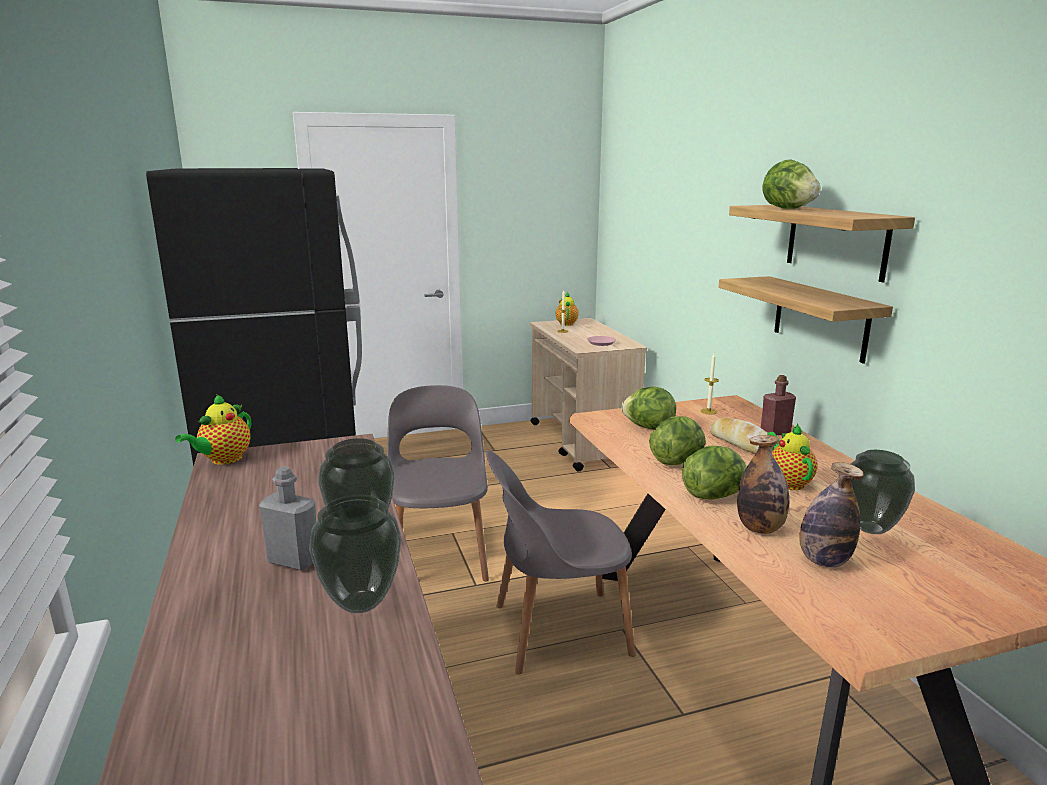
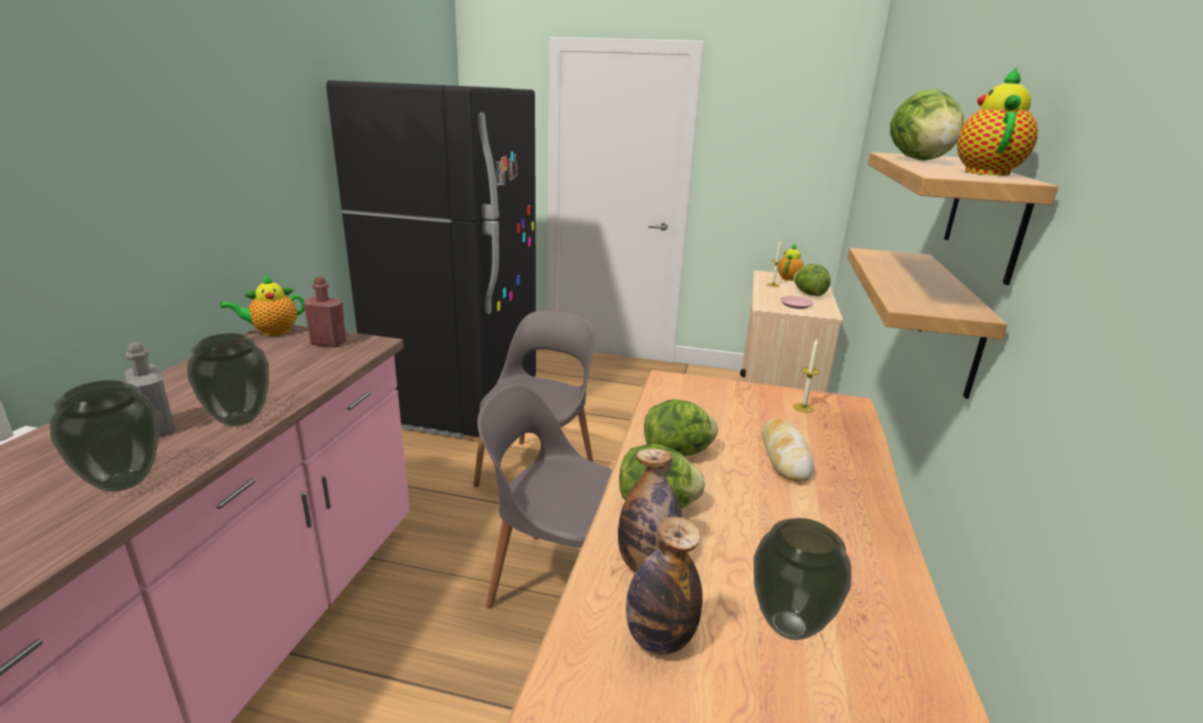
camera: 30 degrees right, 5 degrees up
lettuce [621,387,676,430] -> lettuce moved to [793,264,831,296]
red bottle [761,375,796,435] -> red bottle moved to [303,277,346,347]
teapot [767,423,817,490] -> teapot moved to [957,67,1038,176]

